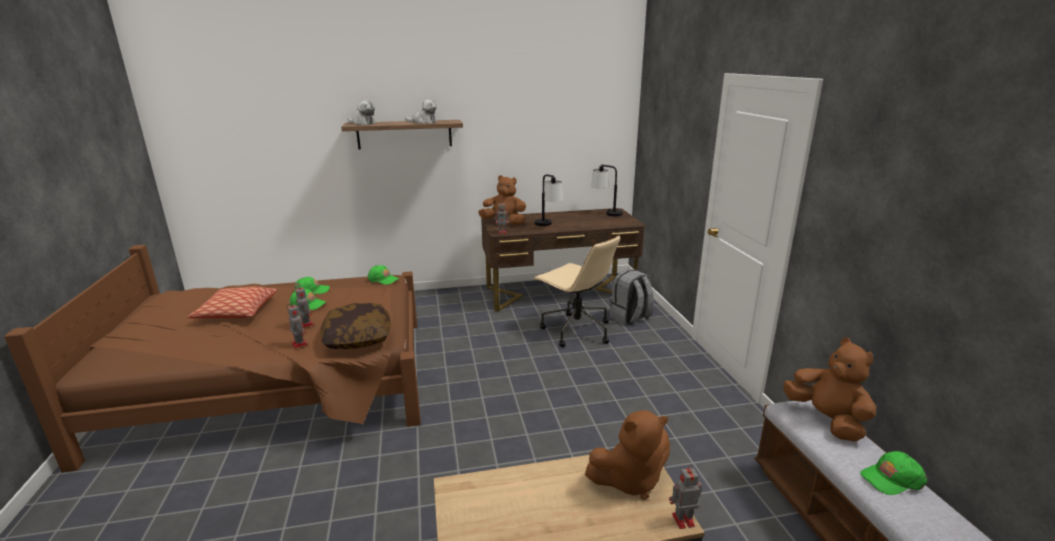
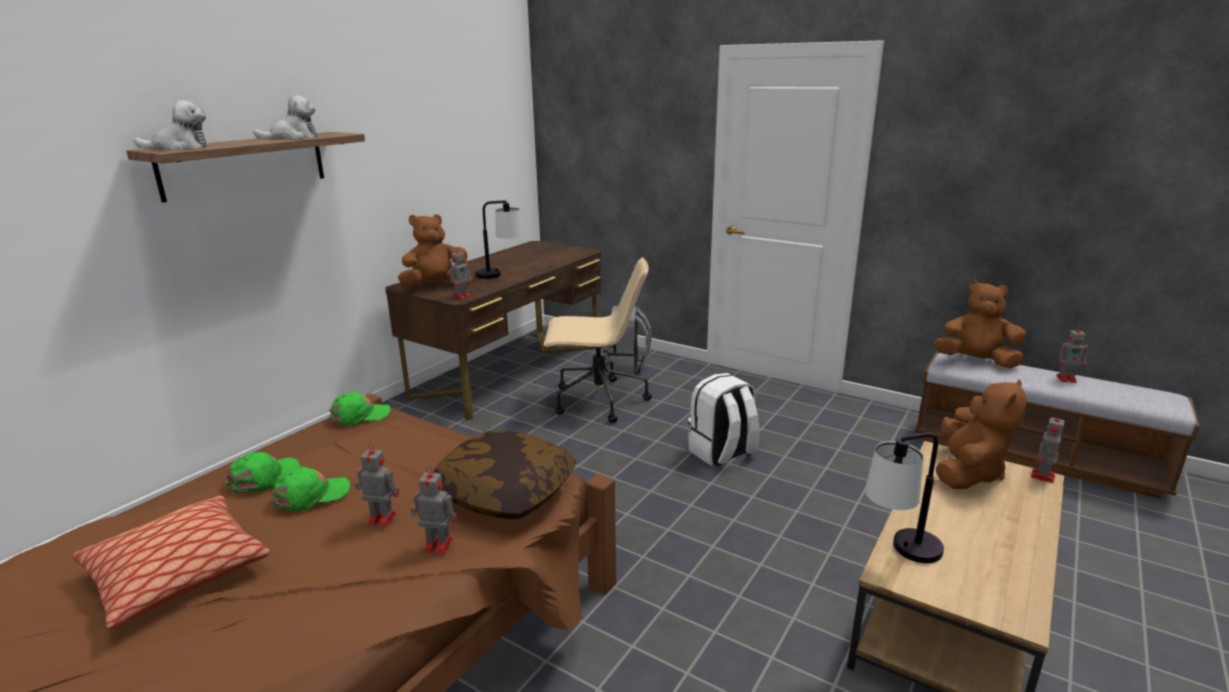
camera: 45 degrees left, 0 degrees up
table lamp [591,165,623,216] -> table lamp moved to [865,433,944,563]
green cap [860,451,927,495] -> toy robot [1056,325,1088,383]
none -> white backpack [688,373,759,467]

